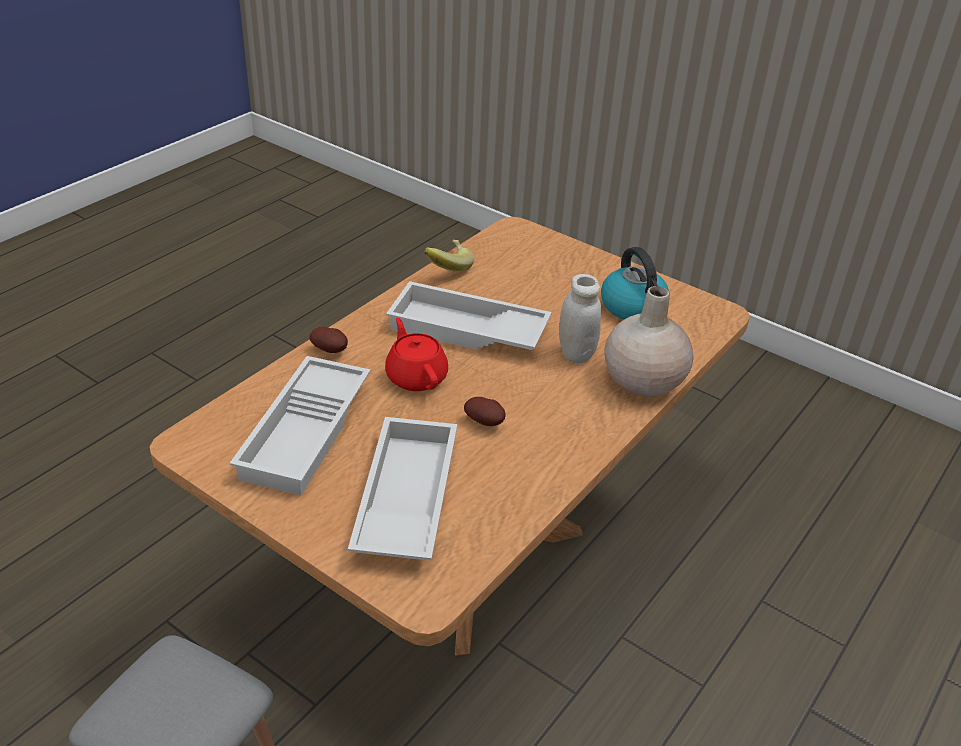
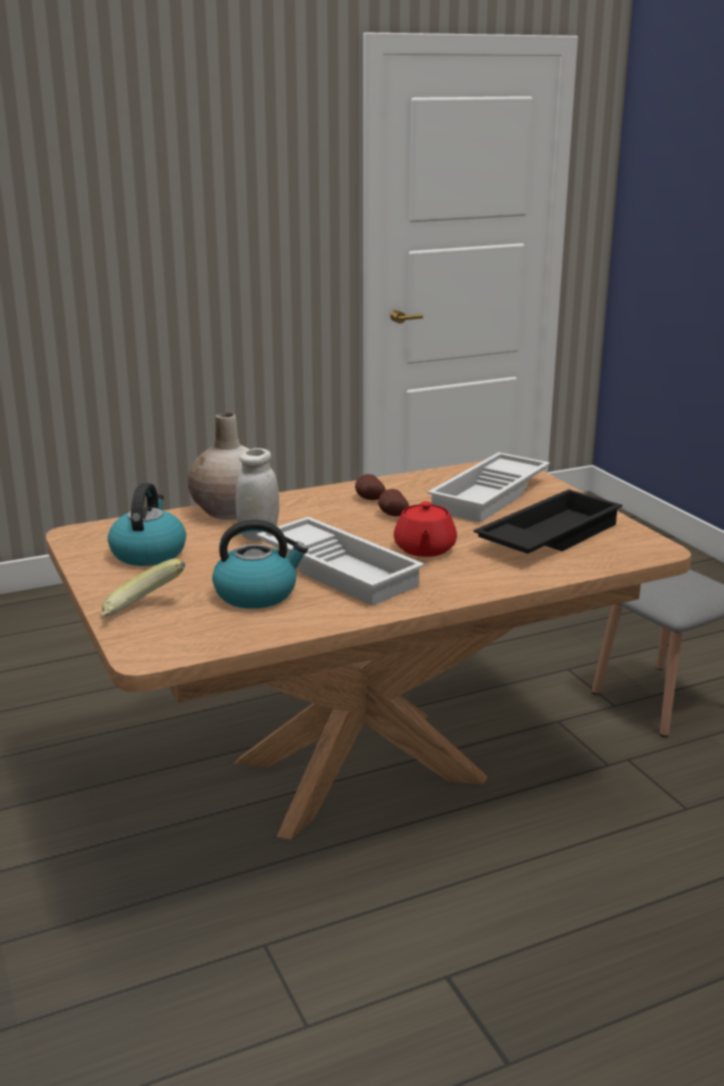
camera: 150 degrees left, 15 degrees down
white tray [230,356,371,495] -> black tray [474,489,622,554]
potato [310,327,348,353] -> potato moved to [355,474,386,500]
banana [424,240,474,271] -> banana moved to [100,558,185,617]
none -> kettle [212,519,308,609]

